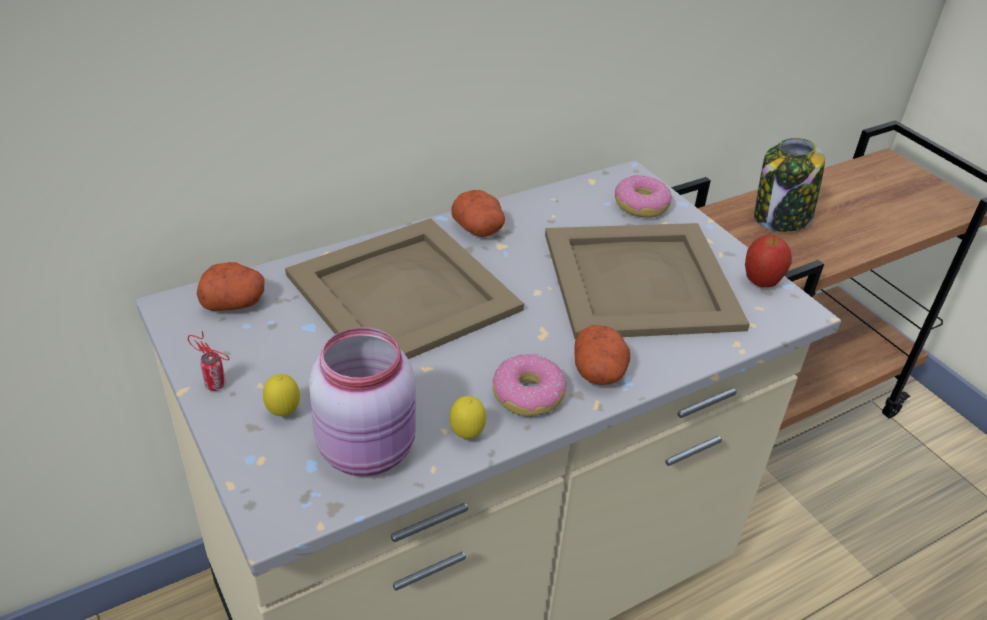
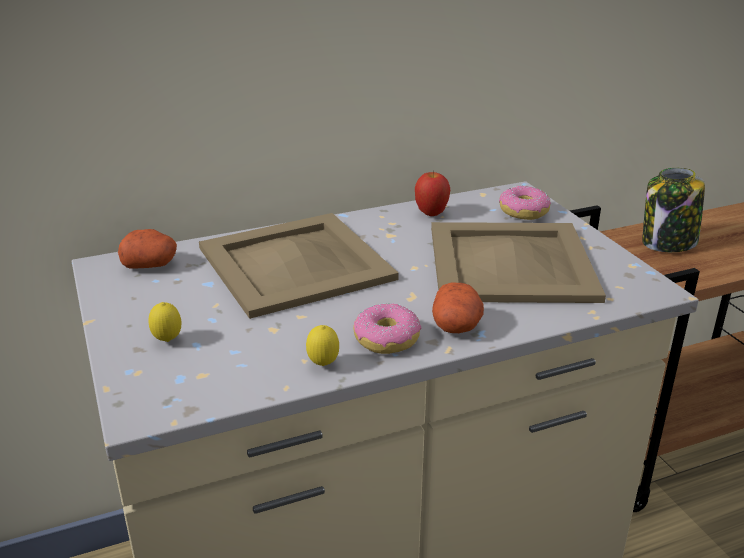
camera: 10 degrees right, 10 degrees down
can [188,331,229,391] -> none
pink jar [309,327,416,476] -> none
potato [452,190,505,237] -> none
apple [745,235,792,288] -> apple moved to [415,172,450,216]

